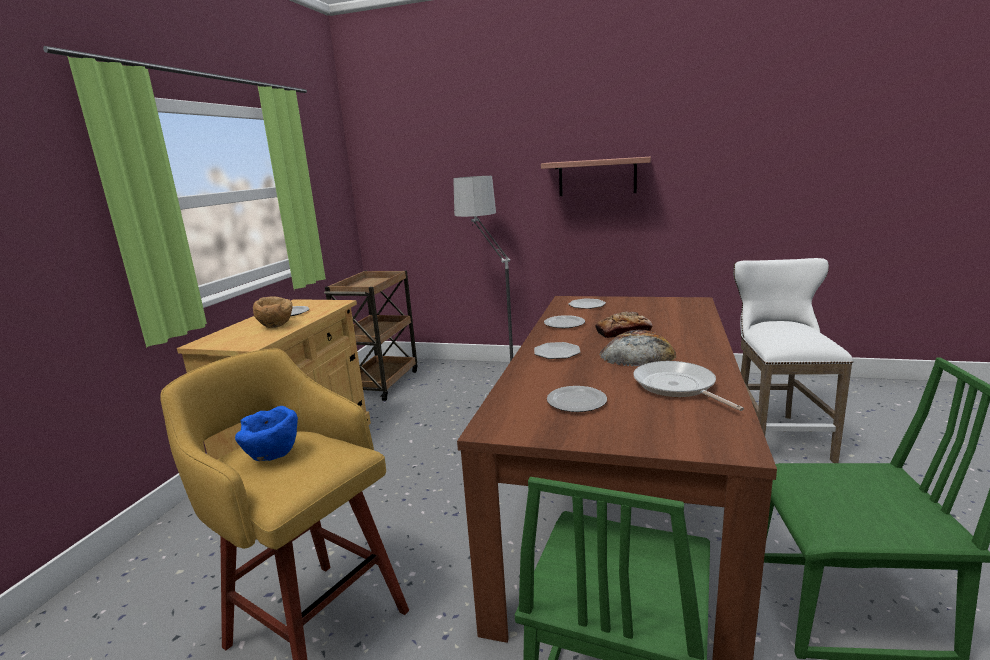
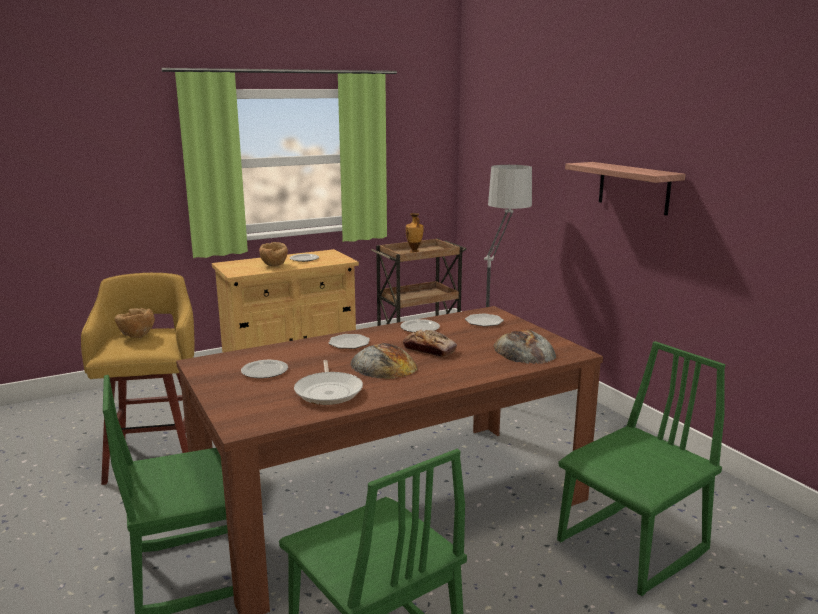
camera: 45 degrees right, 0 degrees up
blue bowl [235,406,298,461] -> brown bowl [115,308,155,338]
frying pan [633,361,744,411] -> frying pan turned 150 degrees clockwise [294,360,363,405]
white stool [733,258,853,463] -> green chair [557,341,725,596]
none -> vase [406,213,423,253]
none -> bread [494,330,556,364]

